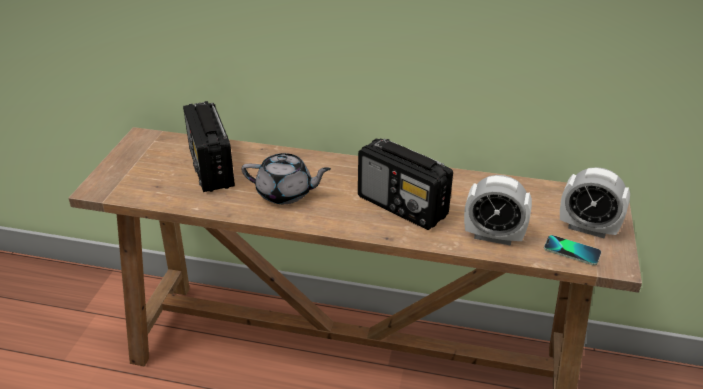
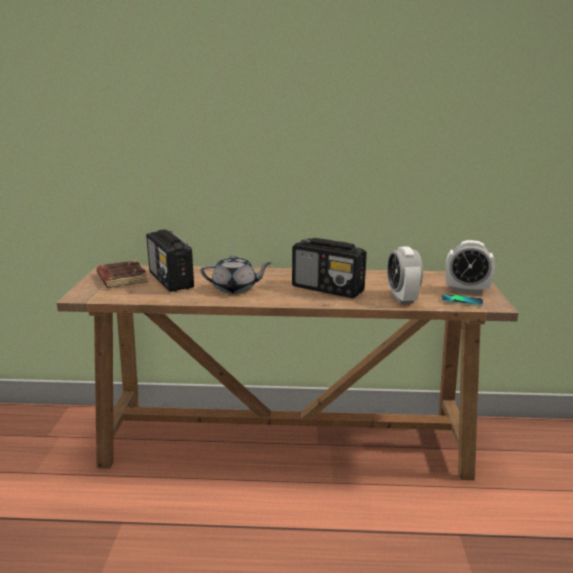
camera: 10 degrees left, 15 degrees down
alarm clock [464,175,532,246] -> alarm clock turned 75 degrees clockwise [387,246,423,304]
none -> brown book [97,260,148,288]

